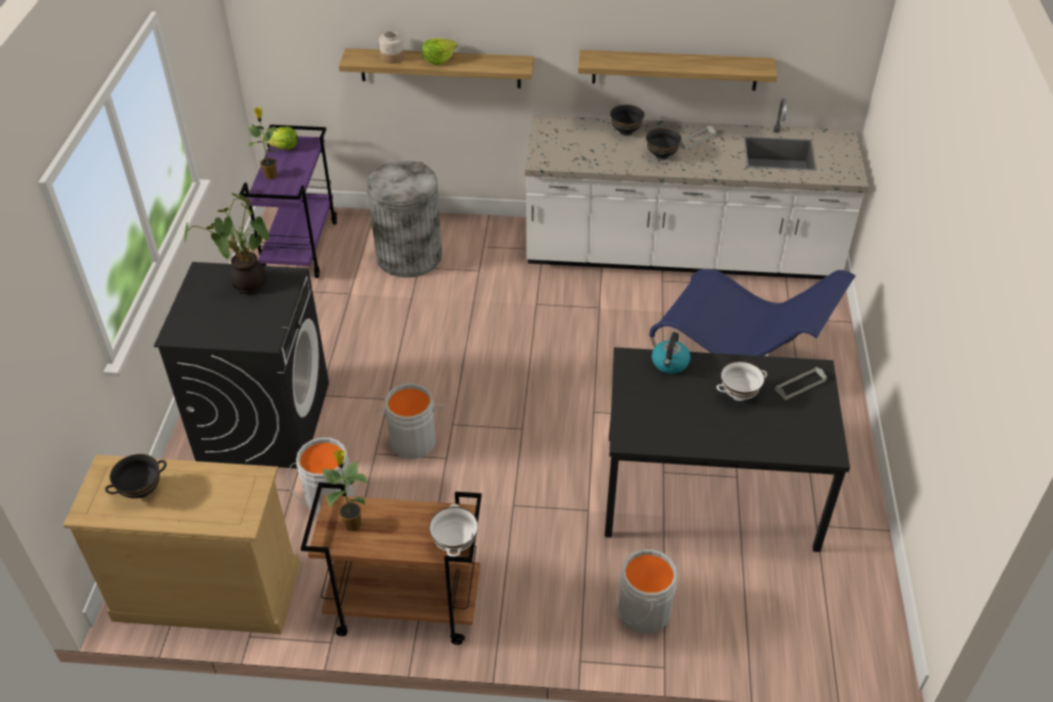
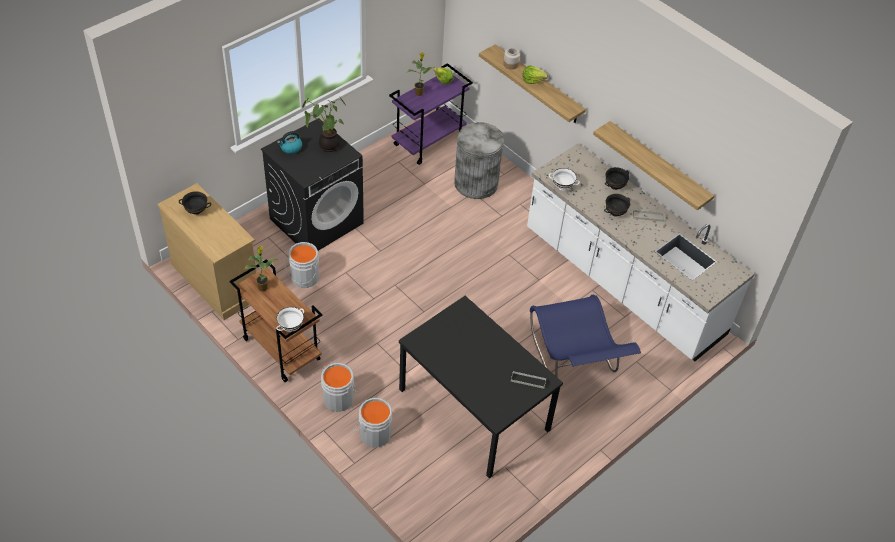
camera: 40 degrees right, 5 degrees up
grey bucket [376,383,444,459] -> grey bucket moved to [321,363,361,412]
kettle [652,332,690,374] -> kettle moved to [277,131,302,154]
white bowl [716,361,767,401] -> white bowl moved to [549,168,580,190]

